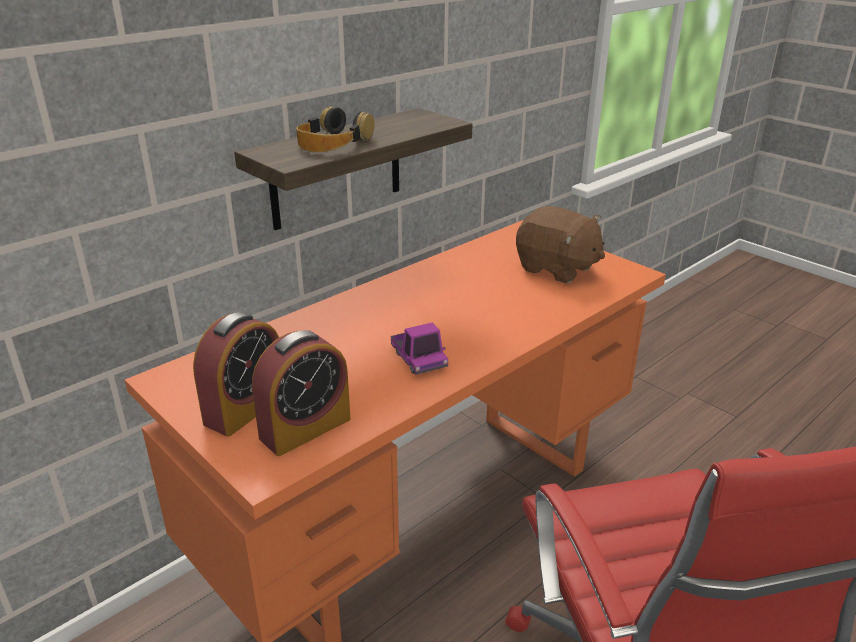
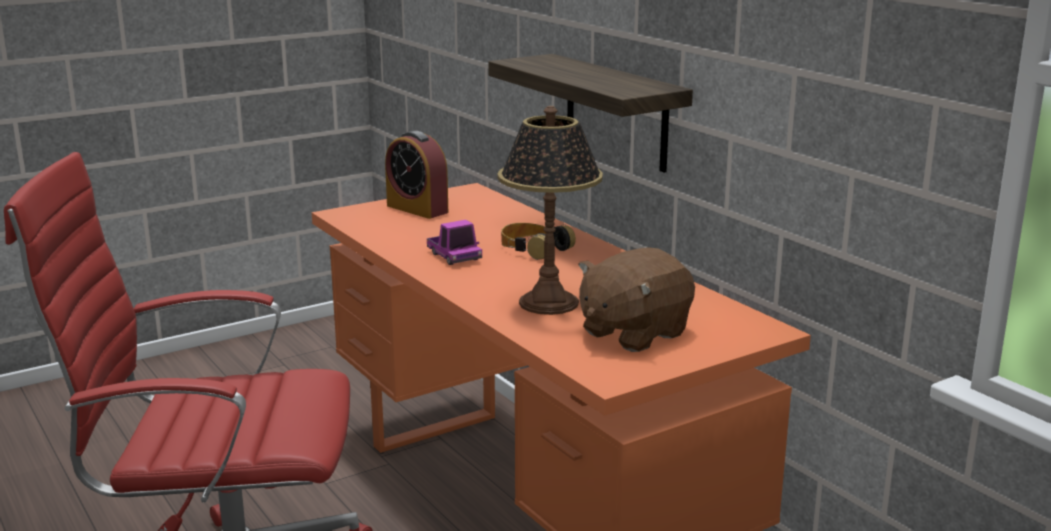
camera: 100 degrees right, 10 degrees down
alarm clock [252,330,350,456] -> none
headphones [296,106,374,152] -> headphones moved to [501,223,576,260]
toy truck [391,322,448,375] -> toy truck turned 105 degrees counterclockwise [427,220,482,265]
none -> table lamp [497,106,603,315]

